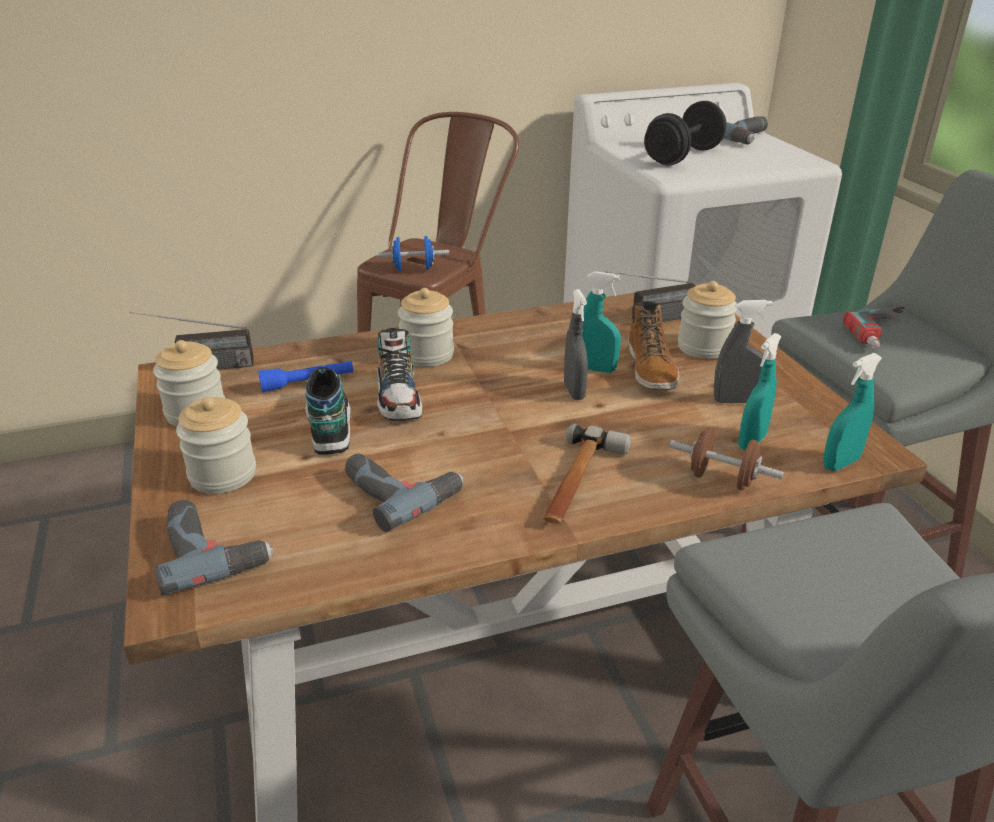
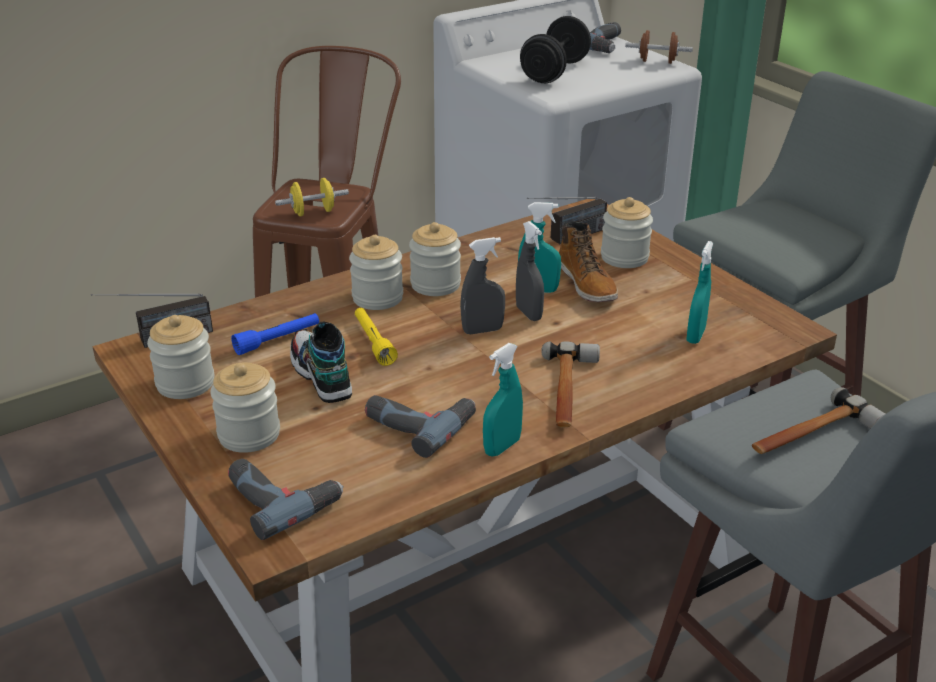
camera: 15 degrees left, 0 degrees up
blue dumbbell [376,236,449,271] -> yellow dumbbell [275,178,349,216]
shoe [377,328,422,421] -> yellow flashlight [355,308,398,366]
brown dumbbell [670,428,784,490] -> brown dumbbell moved to [625,30,693,64]
grey spray bottle [714,300,773,403] -> grey spray bottle moved to [460,237,505,334]
turquoise spray bottle [823,353,882,471] -> turquoise spray bottle moved to [483,343,523,457]
power drill [843,306,905,348] -> none
none -> jar [409,222,461,296]
none -> hammer [752,387,885,454]

